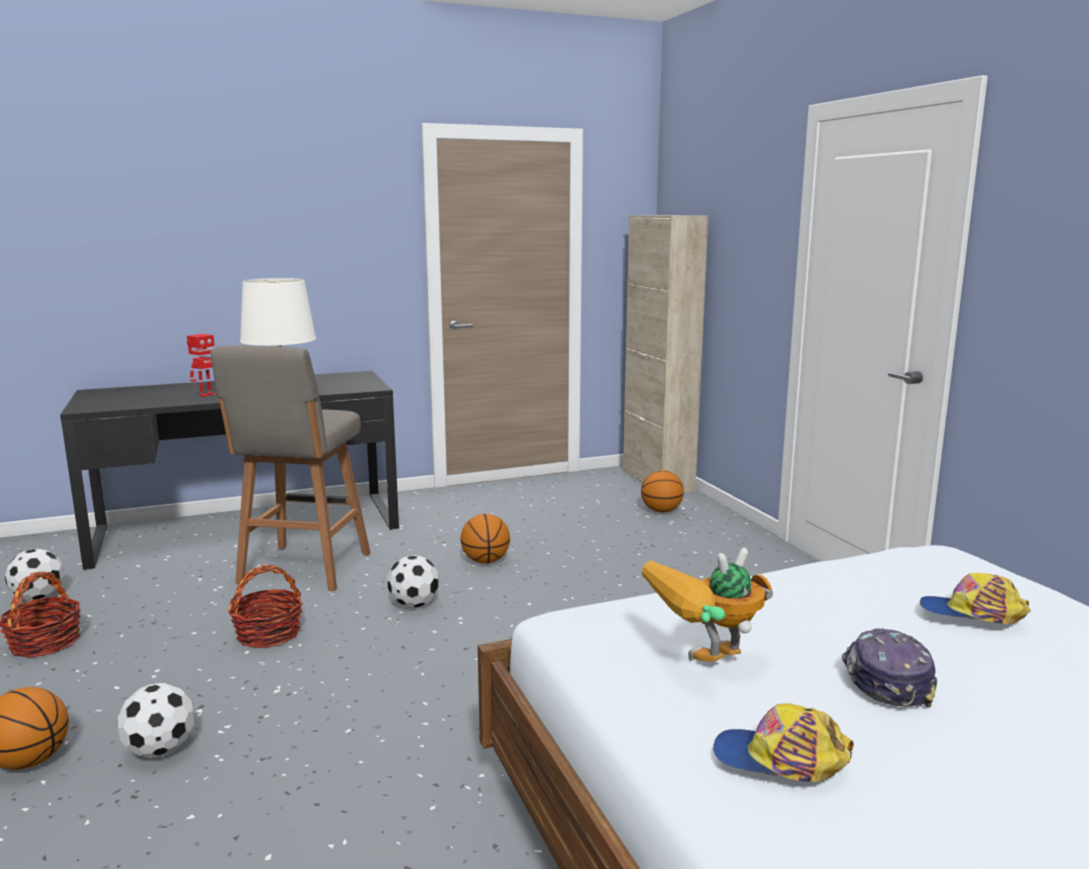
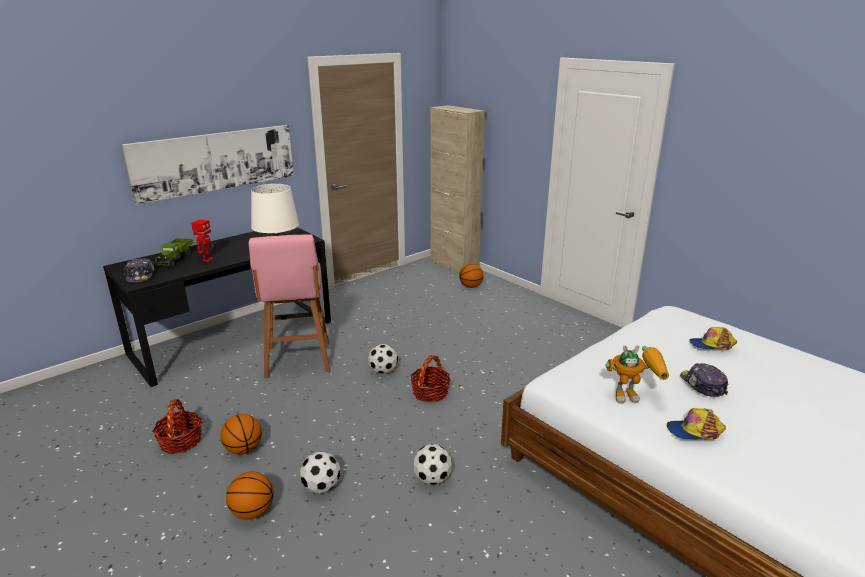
camera: 20 degrees left, 10 degrees up
football [5,549,64,600] -> football moved to [414,444,452,485]
grey stool [211,346,371,591] -> pink stool [249,234,330,378]
basket [228,565,302,648] -> basket moved to [411,355,450,403]
basketball [461,514,510,564] -> basketball moved to [220,414,262,455]
toy robot [642,548,773,662] -> toy robot turned 135 degrees counterclockwise [605,345,669,404]
none -> picture [122,125,294,204]
none -> cap [124,258,155,283]
none -> toy truck [154,238,193,267]

